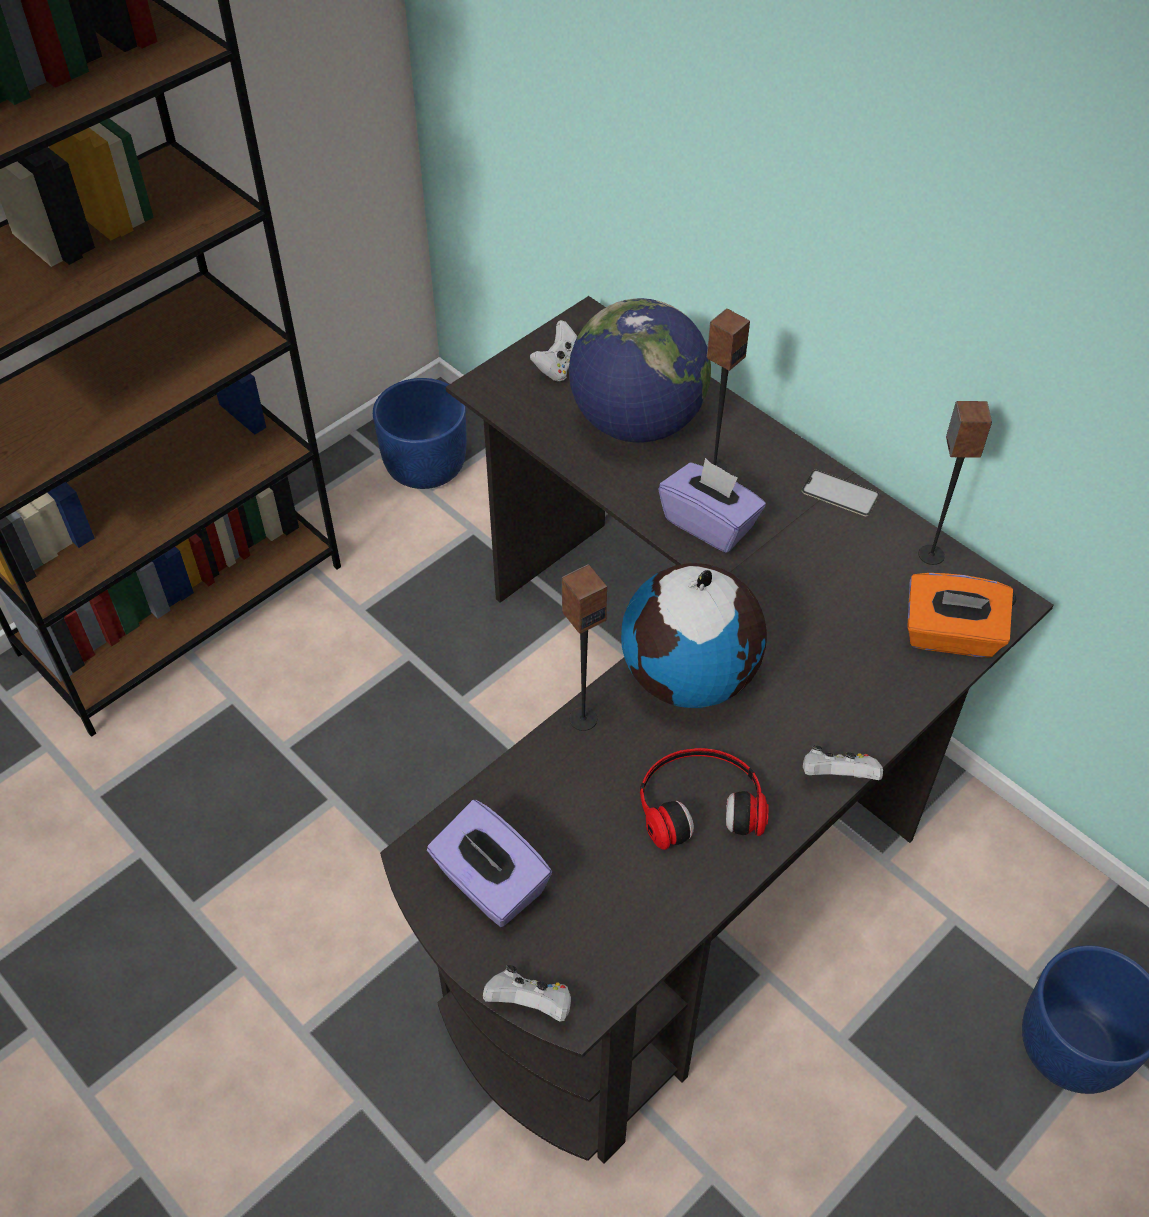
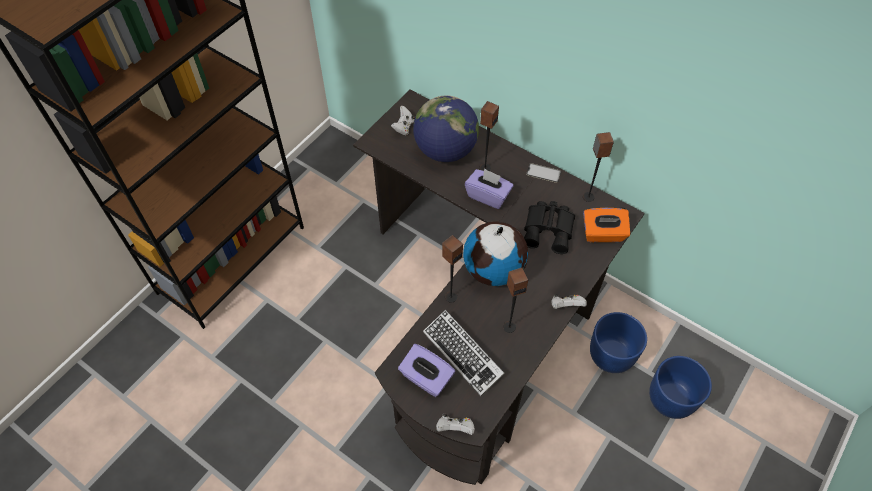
camera: 10 degrees left, 5 degrees up
blue planter [373,378,466,489] -> blue planter moved to [590,312,647,373]
headphones [640,748,769,850] -> speaker [503,268,528,333]
none -> keyboard [423,310,505,396]
none -> black binoculars [524,201,575,254]

